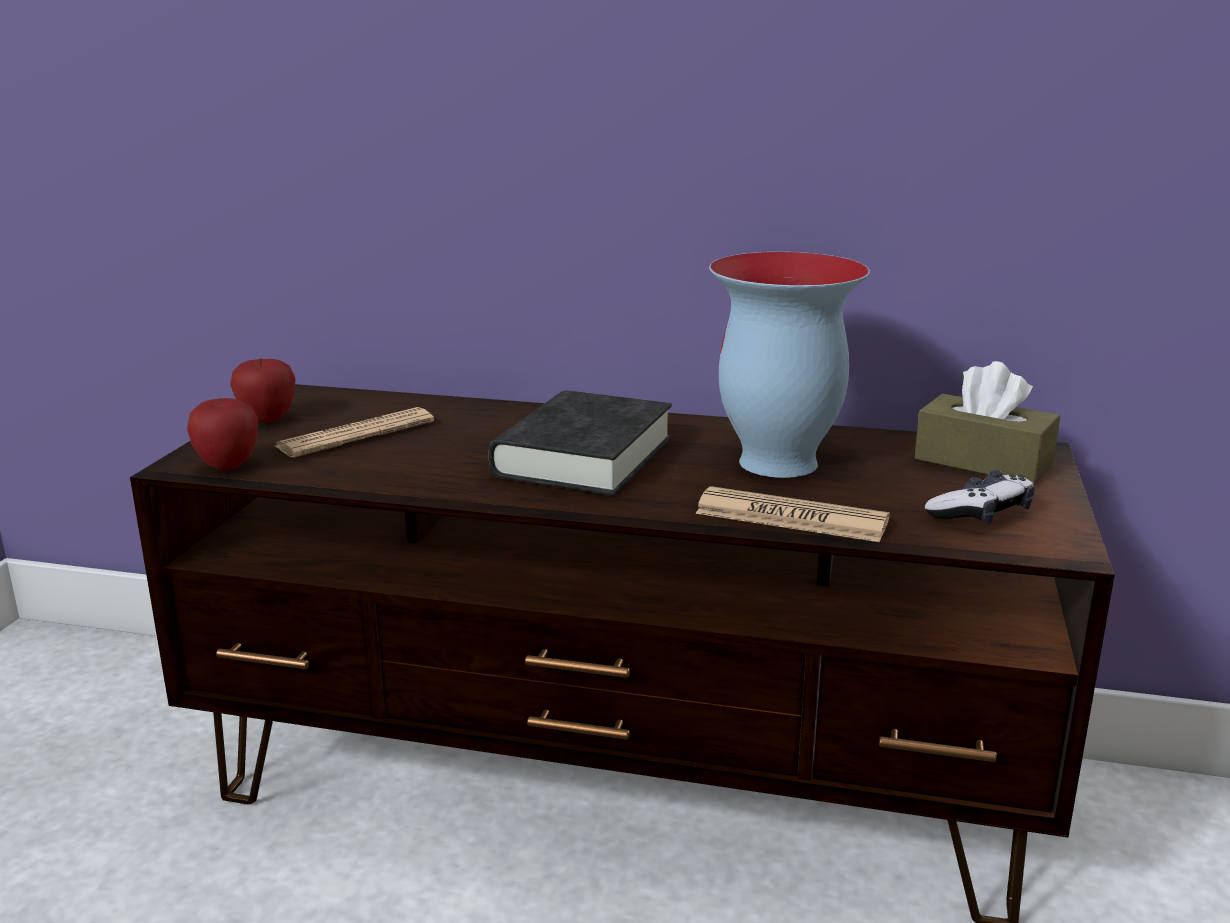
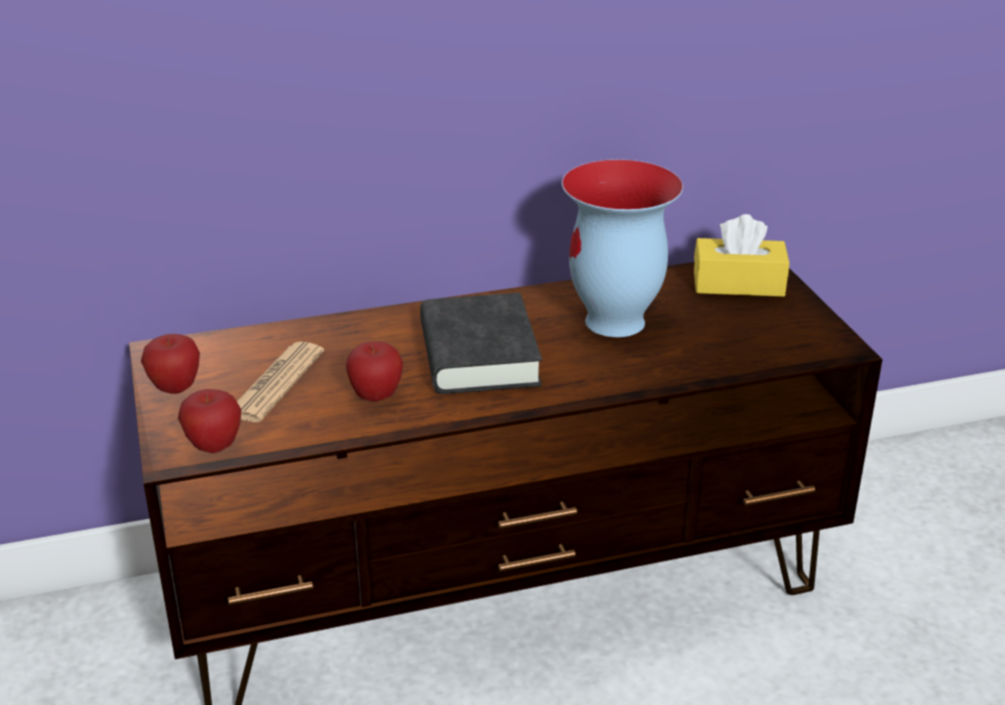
camera: 30 degrees left, 10 degrees up
newspaper [695,486,890,542] -> none
brown tissue box [914,361,1060,484] -> yellow tissue box [694,214,789,297]
game controller [925,470,1035,525] -> none
none -> apple [346,341,403,401]

